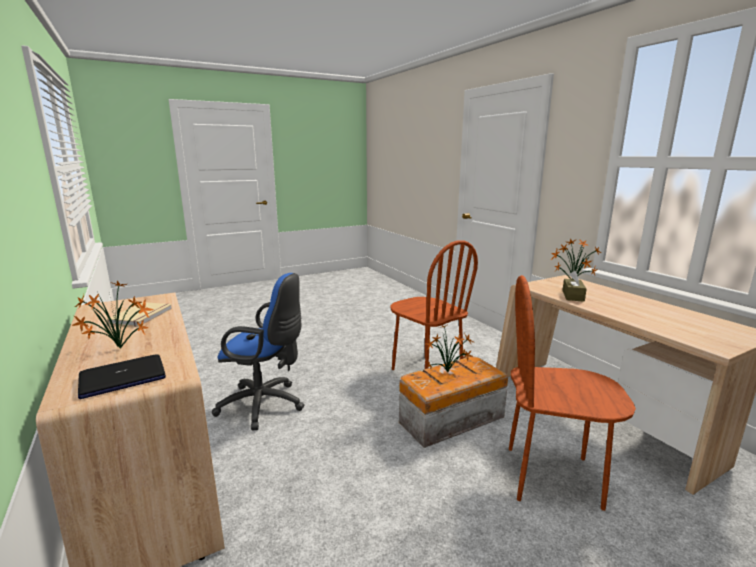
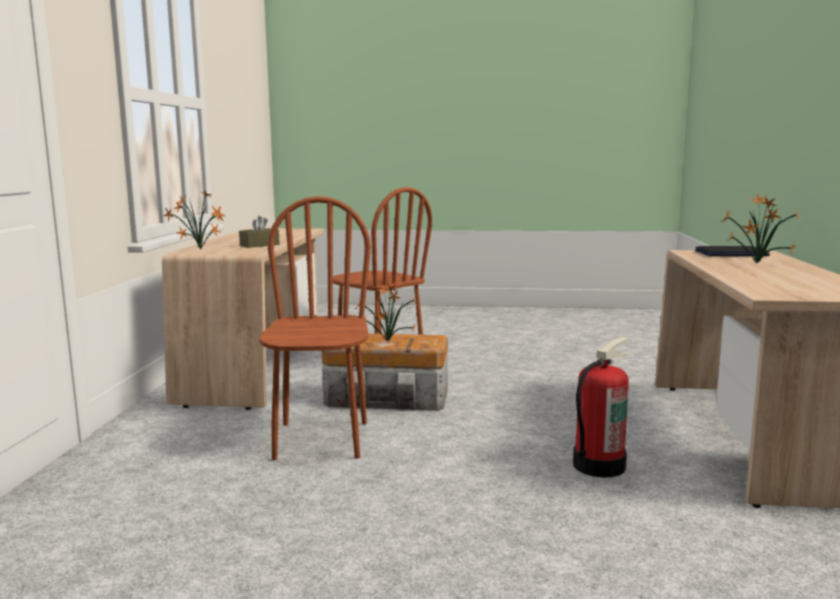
camera: 145 degrees left, 5 degrees down
beige book [107,302,172,327] -> none
blue office chair [212,273,304,430] -> fire extinguisher [573,337,631,477]

